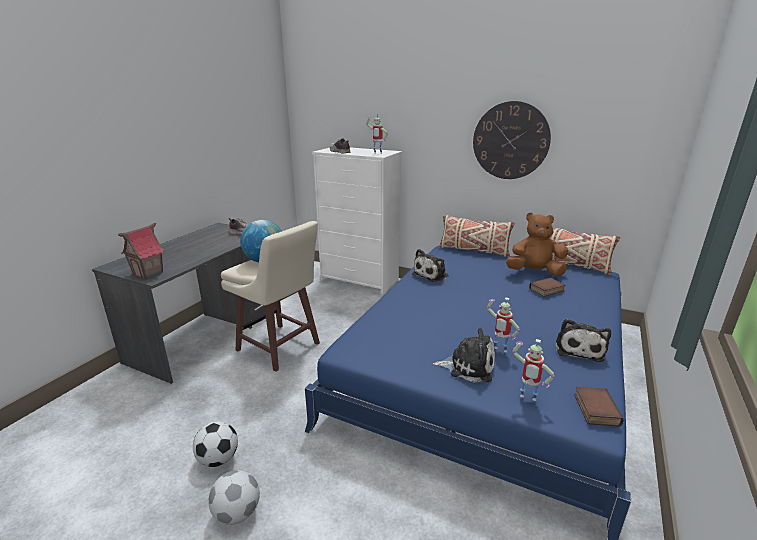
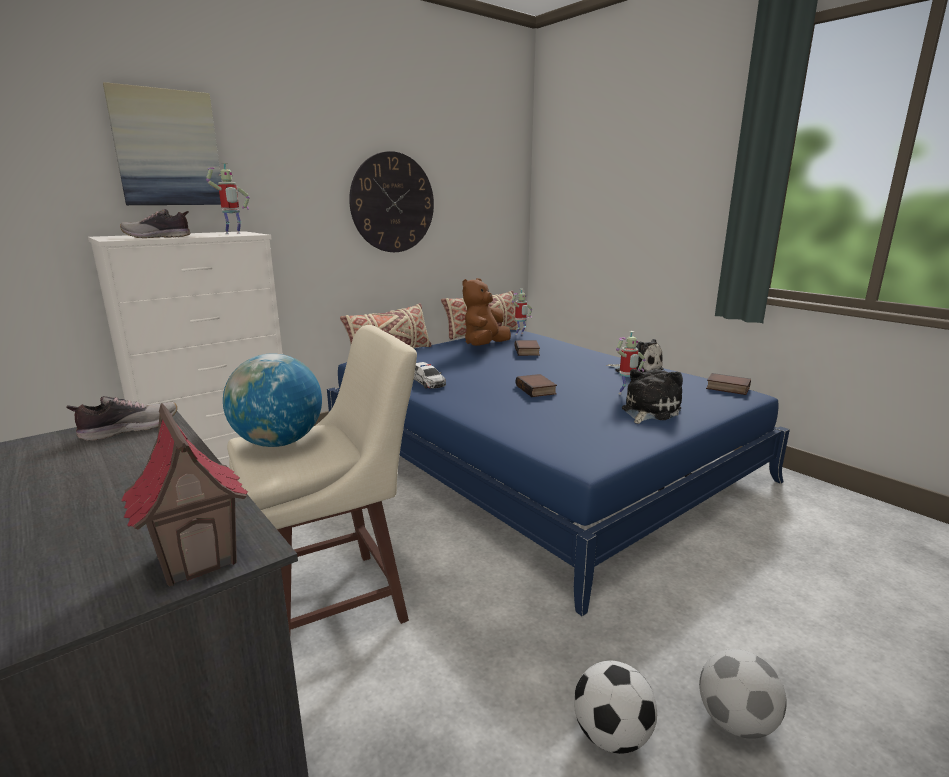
camera: 65 degrees left, 5 degrees down
plush toy [412,249,449,282] -> toy car [414,362,446,389]
toy robot [512,339,555,401] -> toy robot moved to [512,289,532,335]
none -> picture [103,82,222,205]
none -> book [516,374,557,397]

